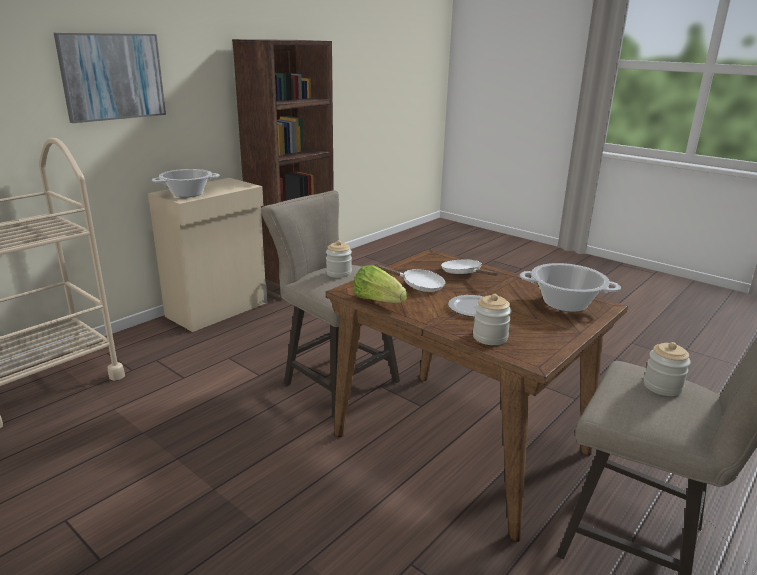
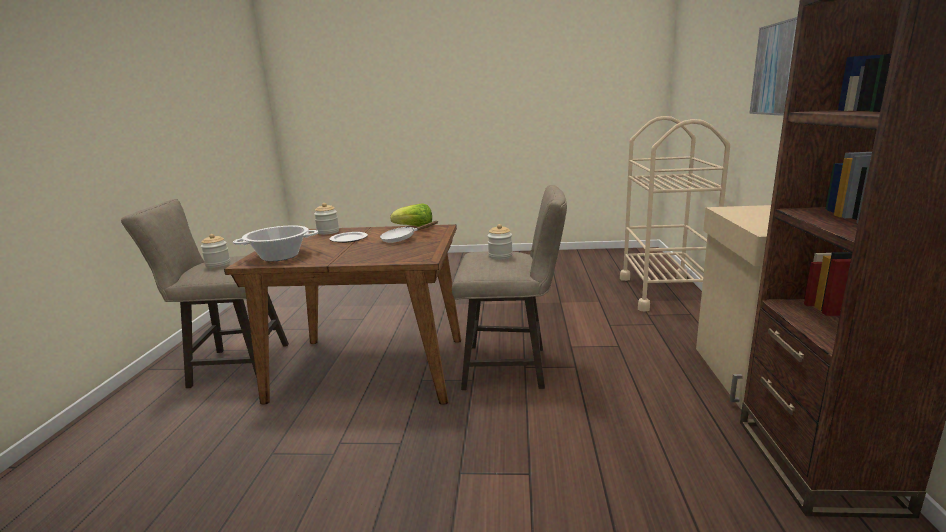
camera: 145 degrees right, 5 degrees down
cooking pot [152,169,219,197] -> none
white frying pan [441,259,498,276] -> none

